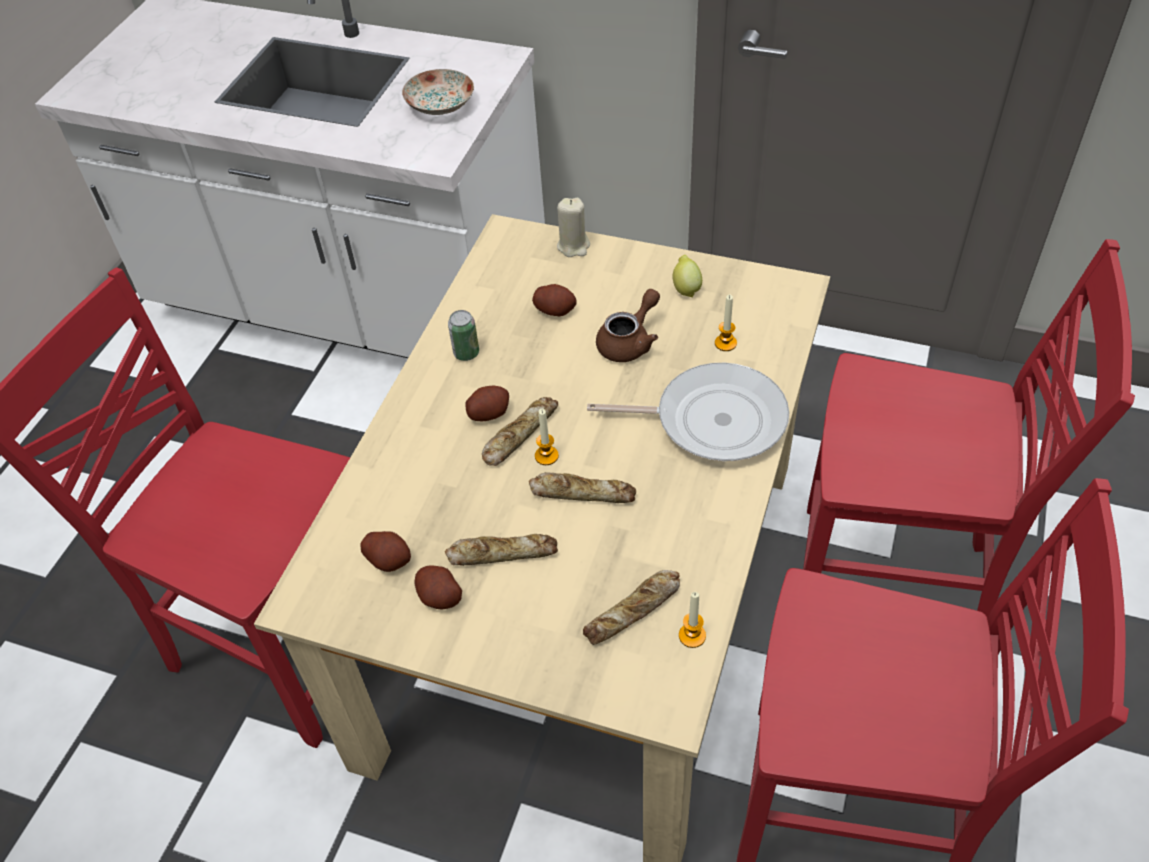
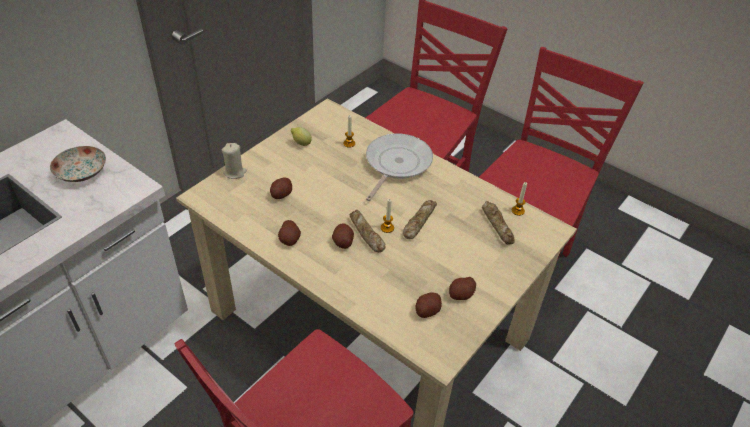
camera: 75 degrees left, 5 degrees down
bread [445,534,558,566] -> none
can [448,310,479,361] -> potato [278,220,301,246]
brown teapot [596,289,660,362] -> none

